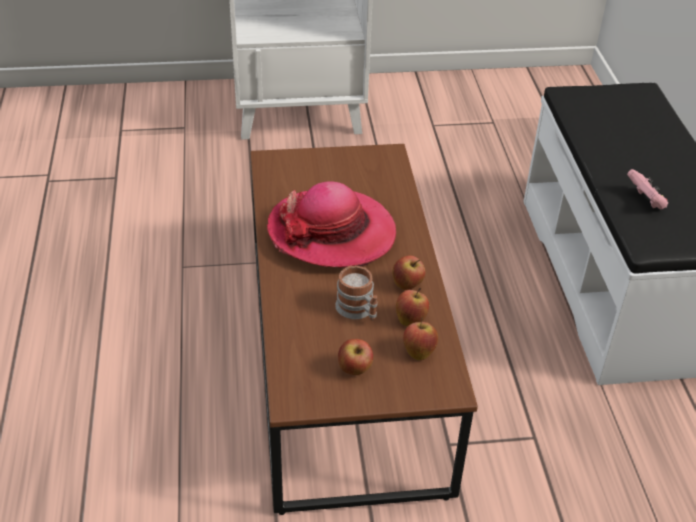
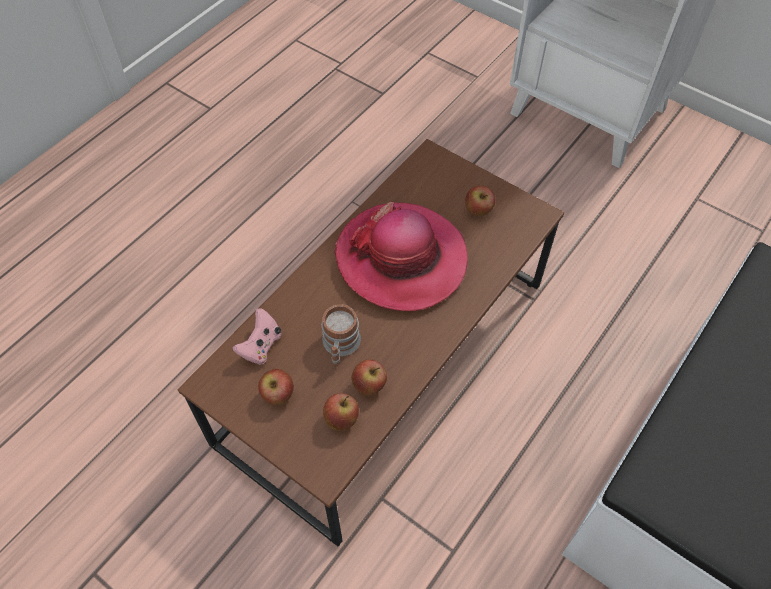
camera: 45 degrees right, 15 degrees up
apple [392,255,425,290] -> apple moved to [465,186,495,216]
pink game controller [627,169,668,209] -> pink game controller moved to [232,308,281,365]

